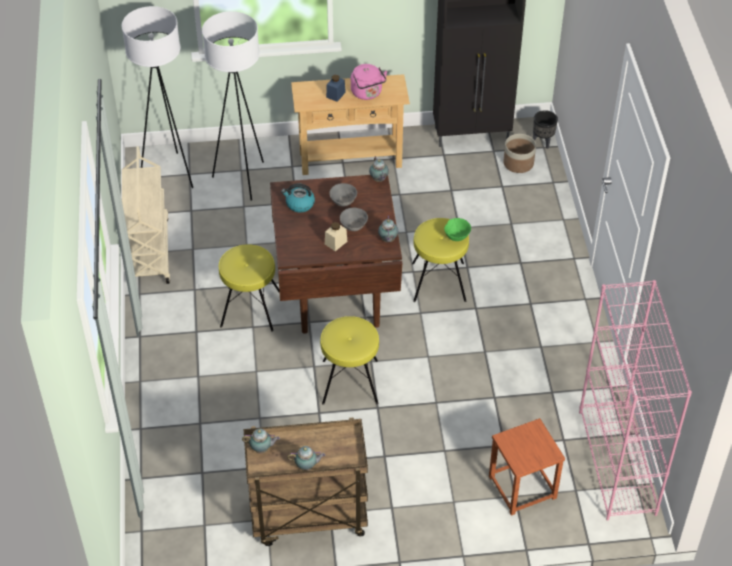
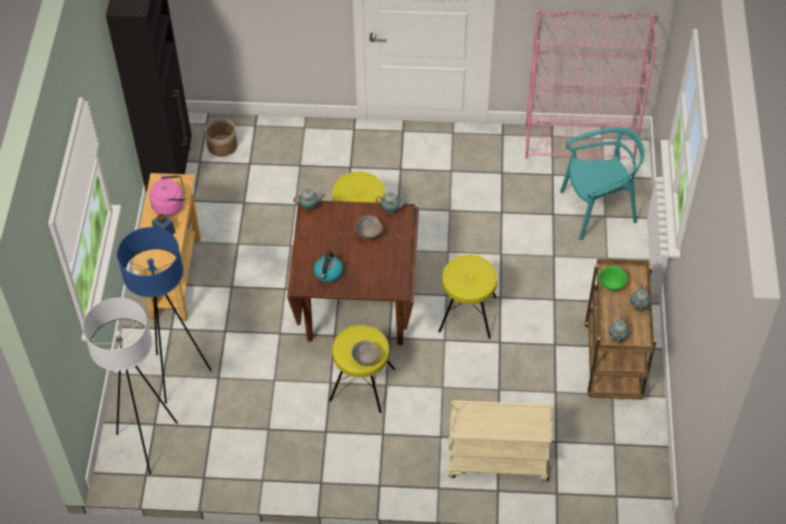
camera: 80 degrees left, 5 degrees up
beige cart [122,146,170,284] -> beige cart moved to [447,400,554,481]
white floor lamp [202,11,264,200] -> blue floor lamp [117,227,212,403]
beige jar [325,222,347,251] -> none
grey bowl [329,183,357,206] -> grey bowl moved to [352,341,380,366]
green bowl [444,218,471,241] -> green bowl moved to [599,266,627,291]
brown stool [489,418,565,516] -> turquoise chair [560,127,645,240]
black planter [533,110,558,149] -> none

